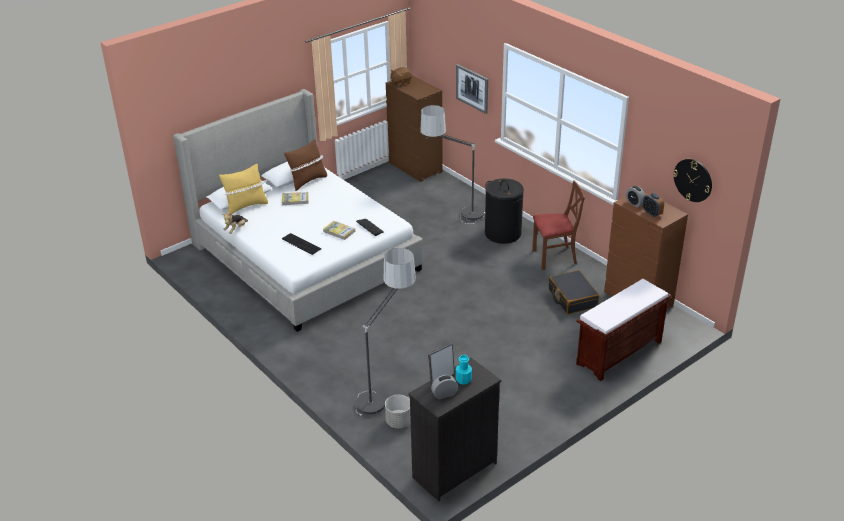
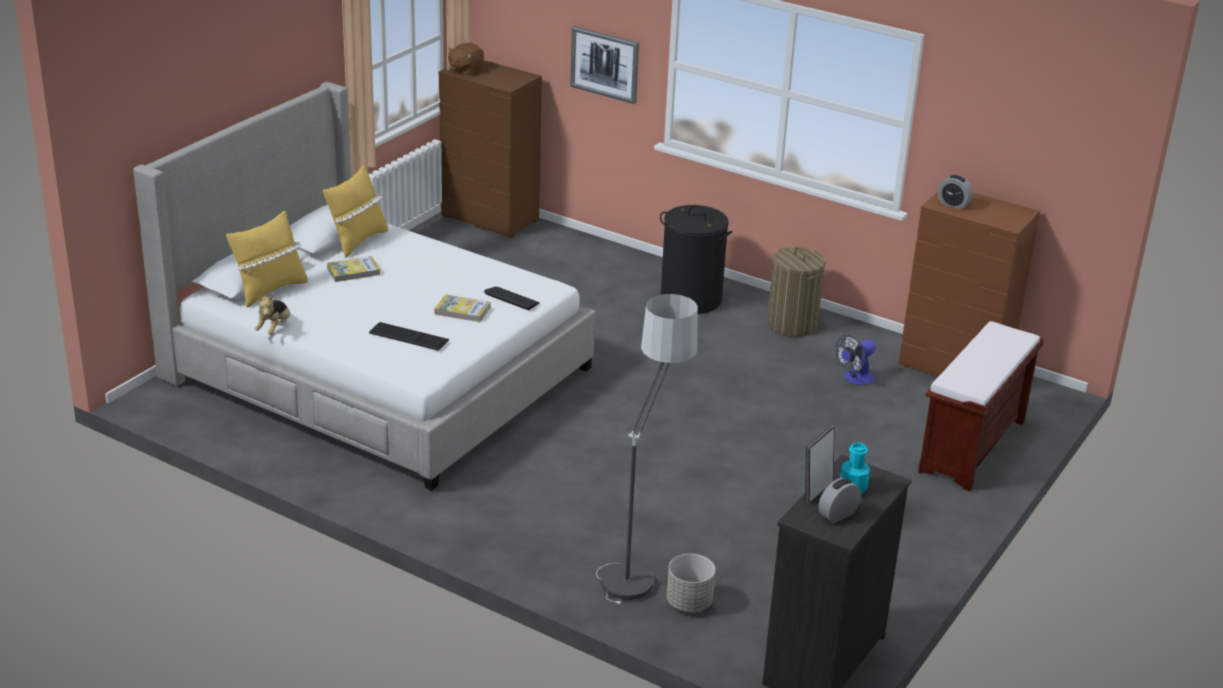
camera: 20 degrees left, 5 degrees down
brown pillow [284,139,327,191] -> yellow pillow [323,165,388,258]
floor lamp [420,105,485,224] -> none
brown chair [532,180,585,270] -> laundry basket [767,247,826,337]
black suitcase [549,270,599,314] -> fan [836,335,876,385]
alarm clock [643,193,664,217] -> none
wall clock [673,159,712,202] -> none

